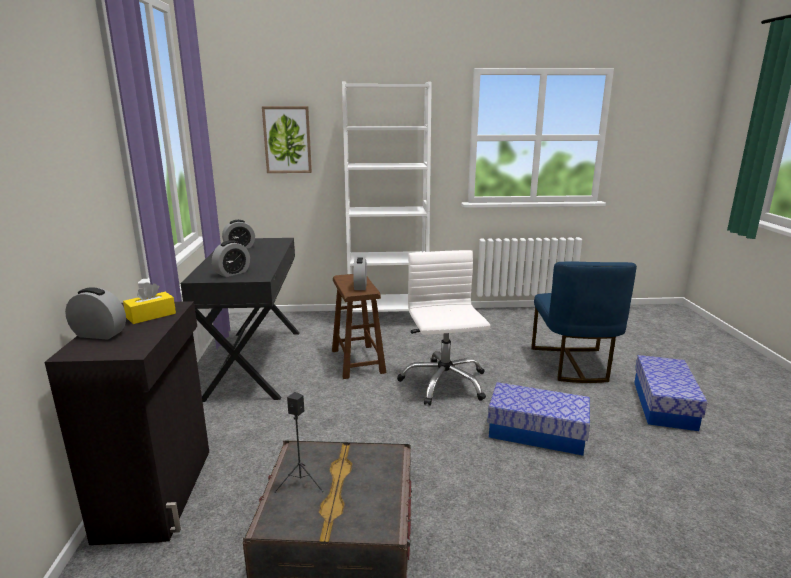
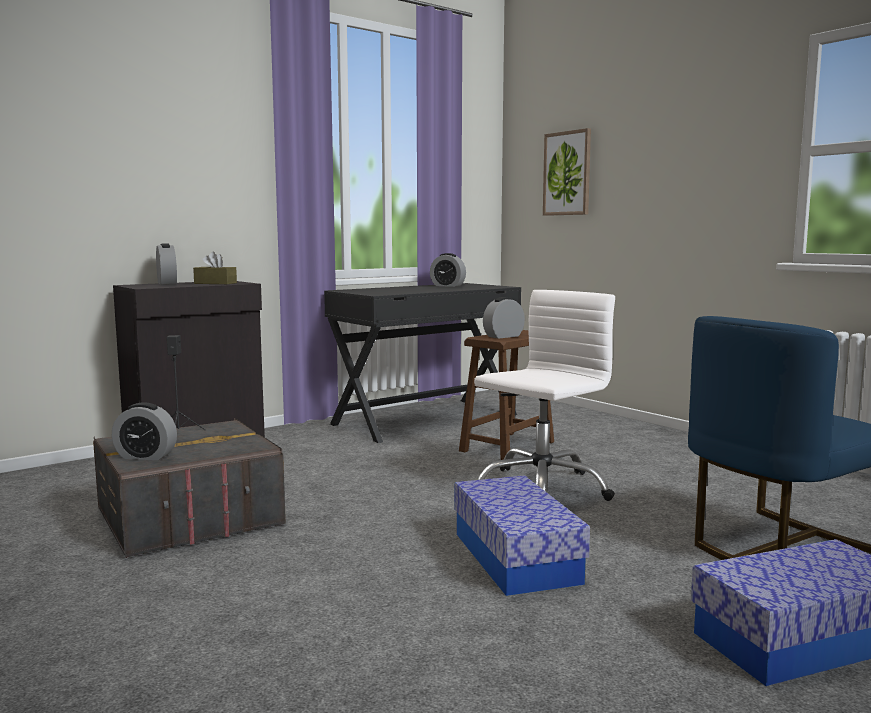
camera: 55 degrees right, 10 degrees down
yellow tissue box [123,282,176,324] -> brown tissue box [193,252,237,284]
alarm clock [212,240,250,277] -> alarm clock moved to [112,402,177,460]
white bookcase [342,82,432,313] -> none

